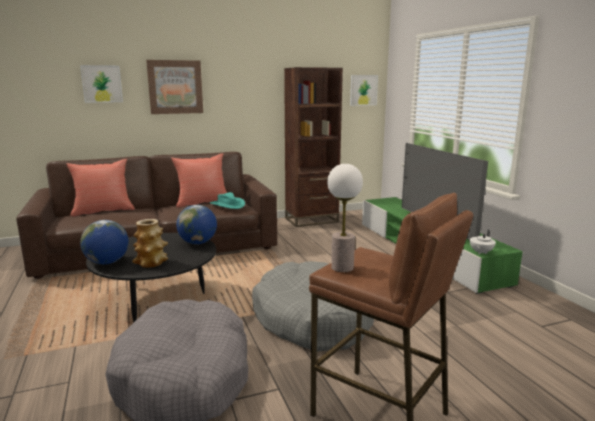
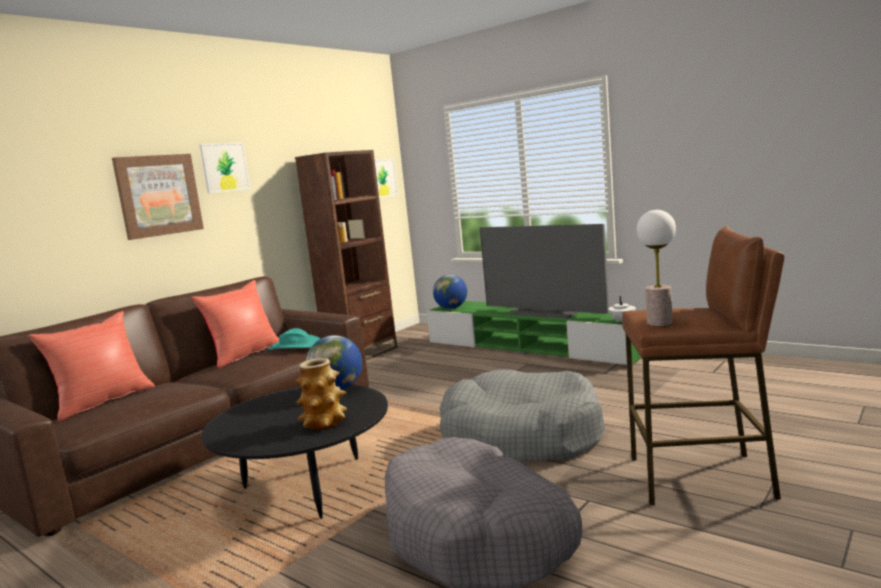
camera: 30 degrees left, 5 degrees down
picture [80,65,123,103] -> picture moved to [200,142,250,193]
globe [80,220,129,264] -> globe moved to [433,275,467,309]

